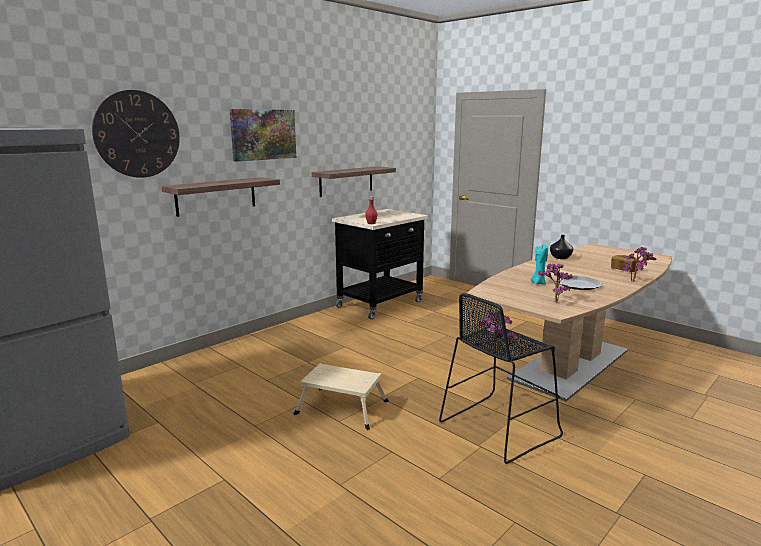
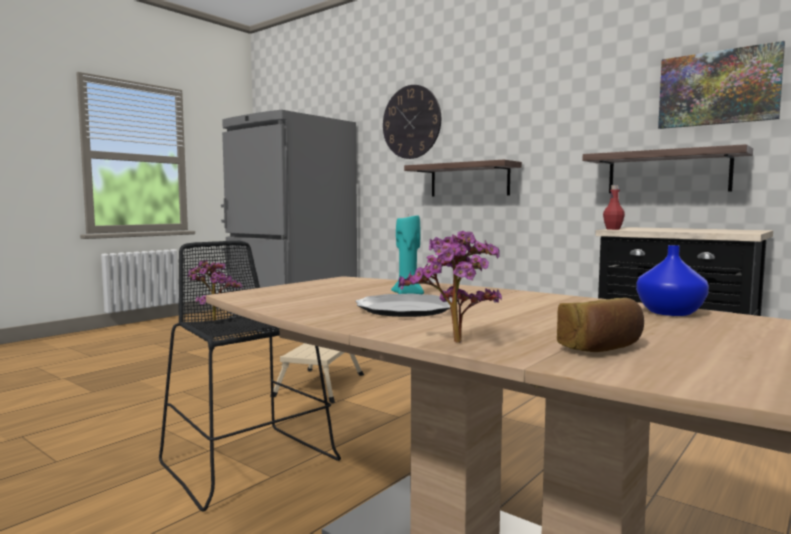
camera: 85 degrees right, 10 degrees down
picture [229,109,296,162] -> picture moved to [658,41,785,129]
potted plant [538,263,573,303] -> none
black vase [550,235,573,259] -> blue vase [636,245,709,316]

